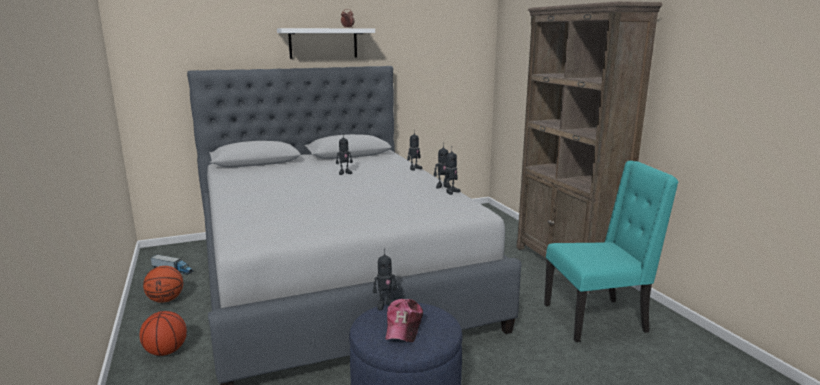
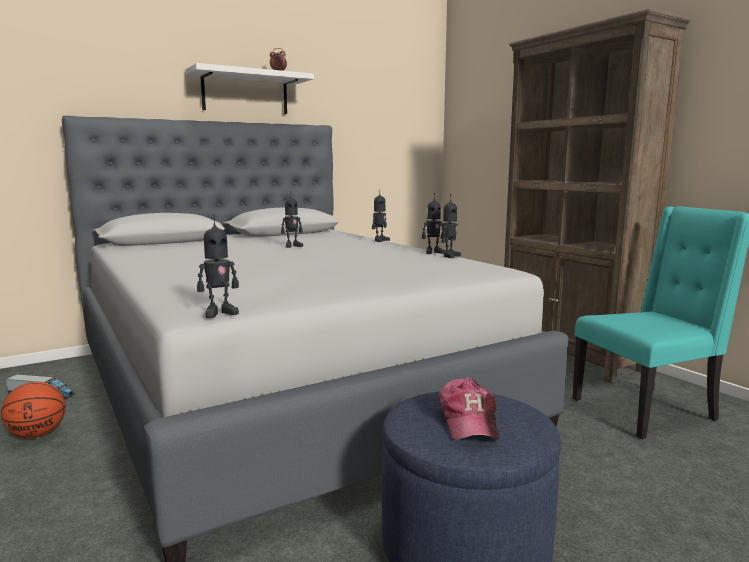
camera: 10 degrees left, 5 degrees down
basketball [140,311,187,356] -> none
toy robot [373,248,397,310] -> toy robot moved to [197,214,239,318]

